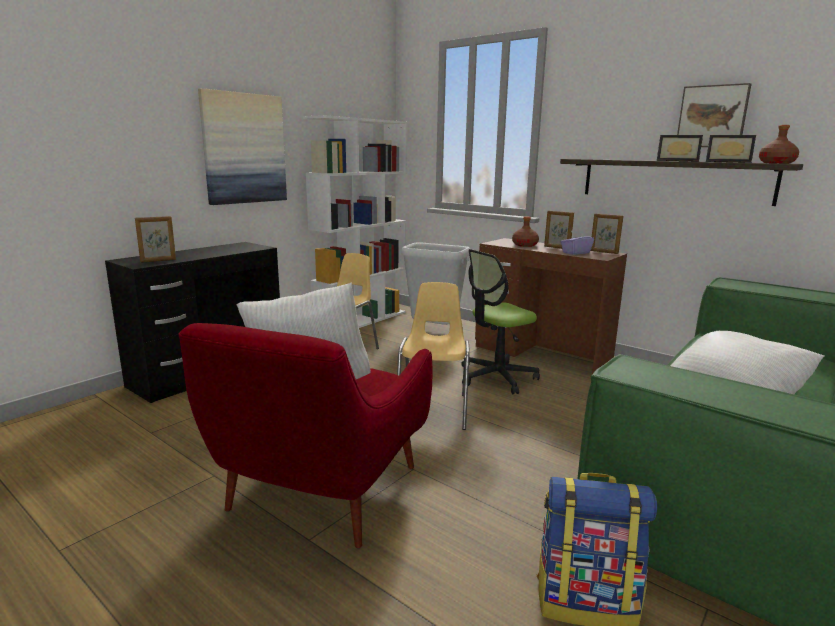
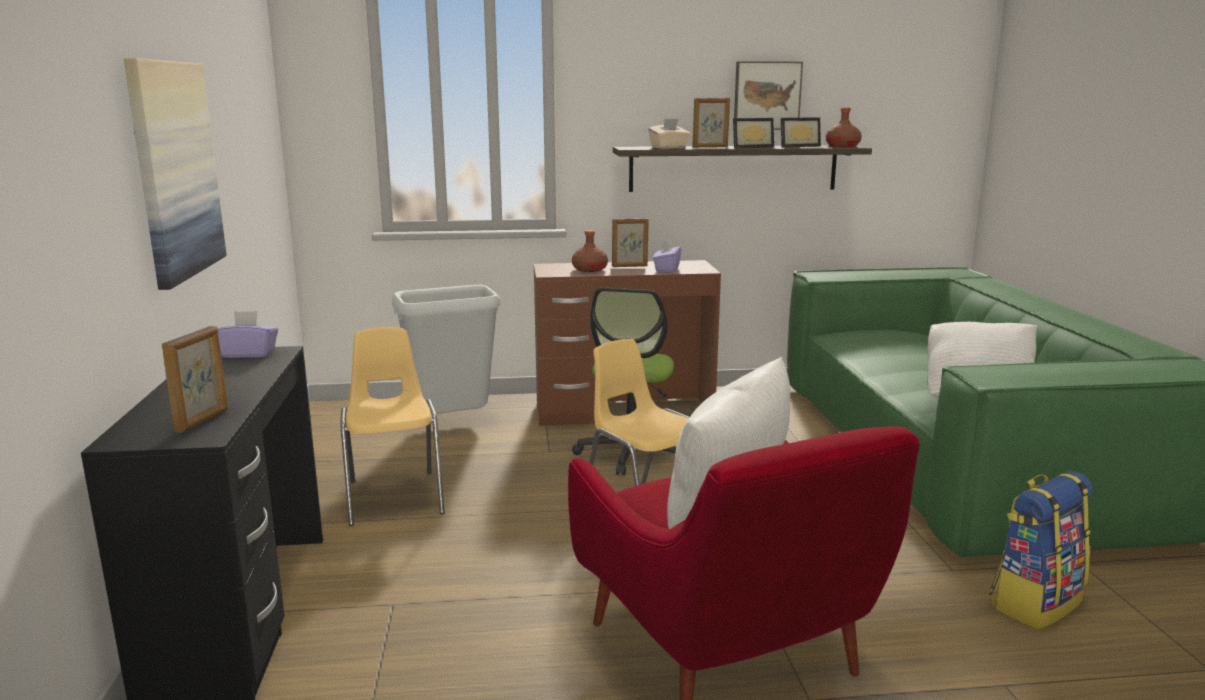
camera: 45 degrees left, 0 degrees up
white bookcase [303,115,407,328] -> none
picture frame [590,213,623,254] -> picture frame moved to [692,98,730,148]
none -> purple tissue box [218,311,278,358]
none -> beige tissue box [648,119,690,149]

